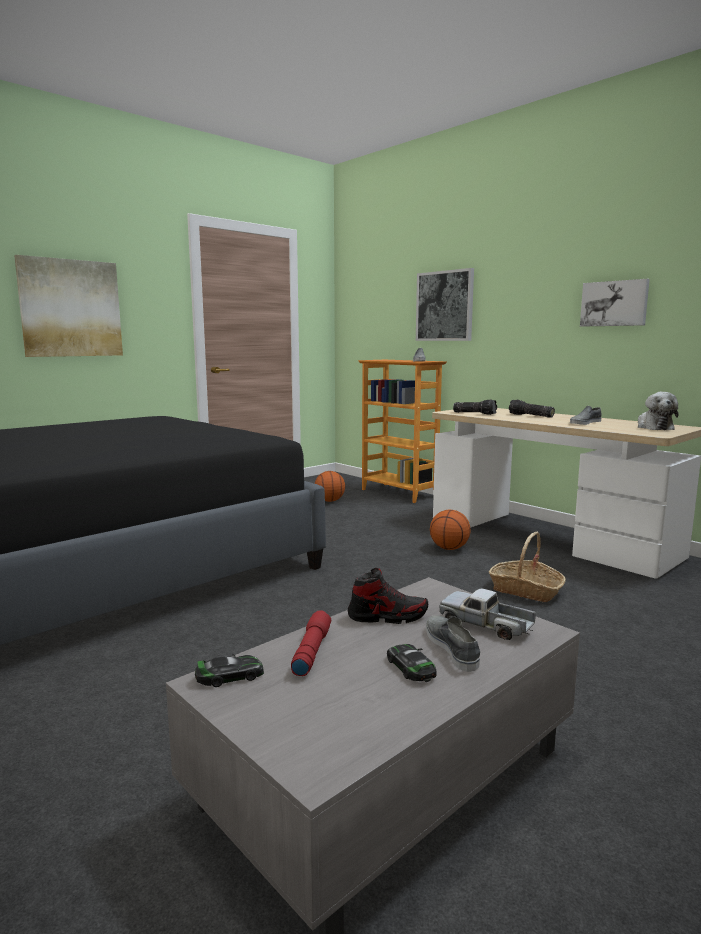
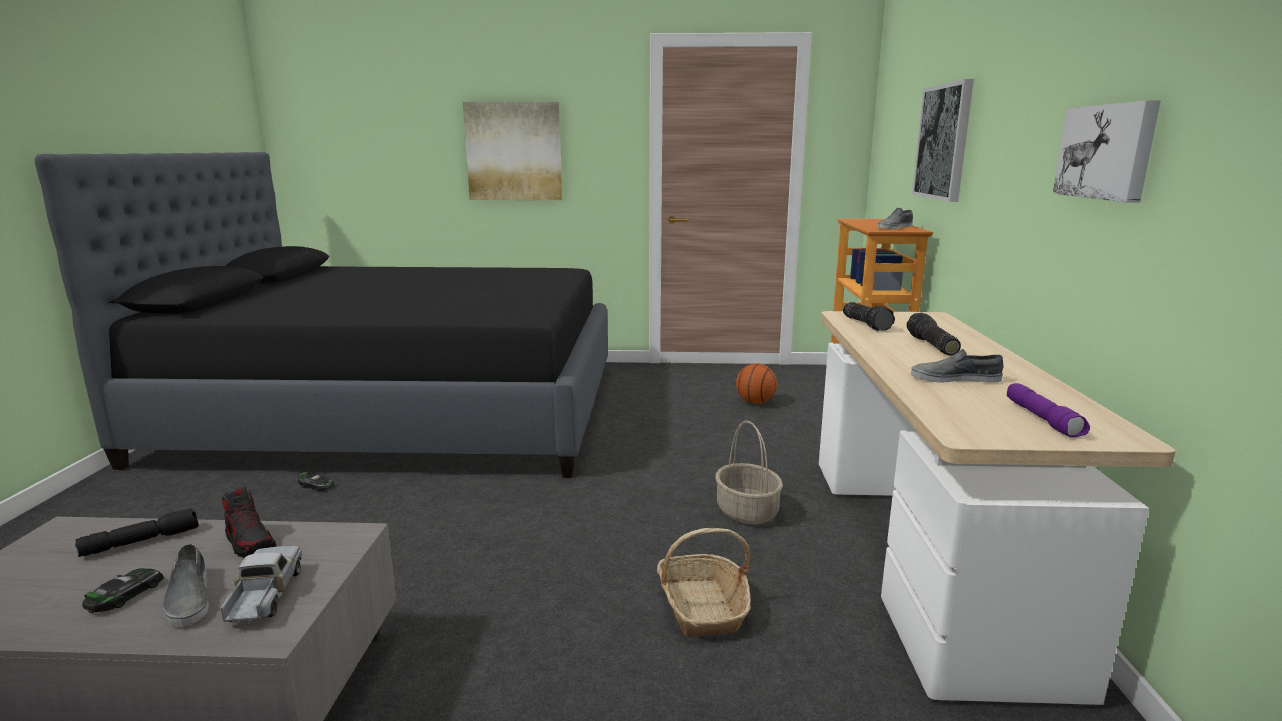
camera: 45 degrees right, 5 degrees up
toy car [195,654,264,687] -> toy car moved to [298,472,334,492]
red flashlight [291,610,331,676] -> black flashlight [75,508,199,557]
grey shoe [426,615,480,672] -> grey shoe turned 120 degrees clockwise [163,544,209,626]
basketball [430,510,470,550] -> basket [715,421,783,524]
plush toy [638,392,679,430] -> purple flashlight [1007,383,1090,437]

